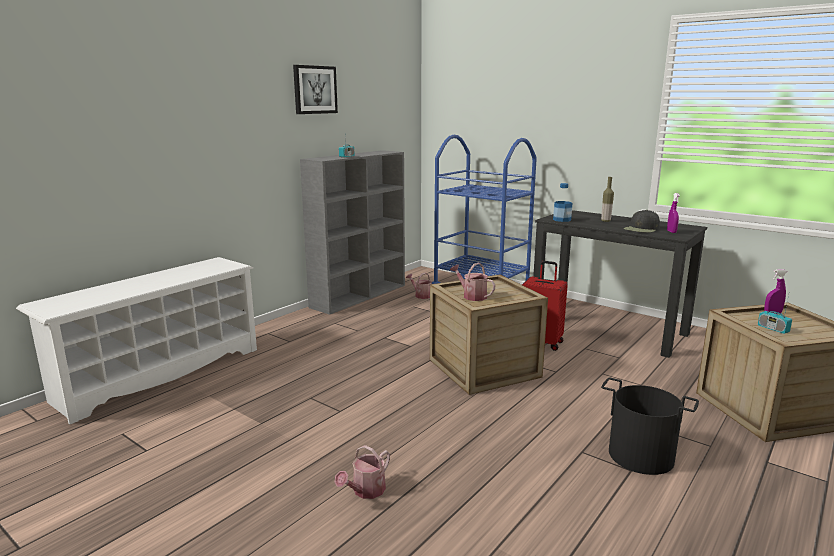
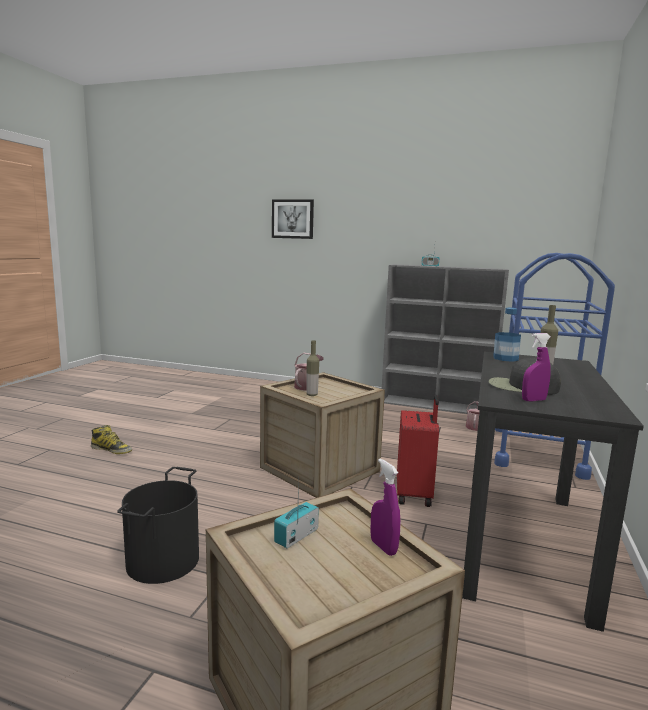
camera: 70 degrees right, 5 degrees down
white shoe rack [16,257,257,424] -> none
picture [293,65,338,114] -> picture moved to [272,199,314,239]
watering can [335,445,390,499] -> boot [91,425,132,454]
none -> bottle [306,340,319,396]

